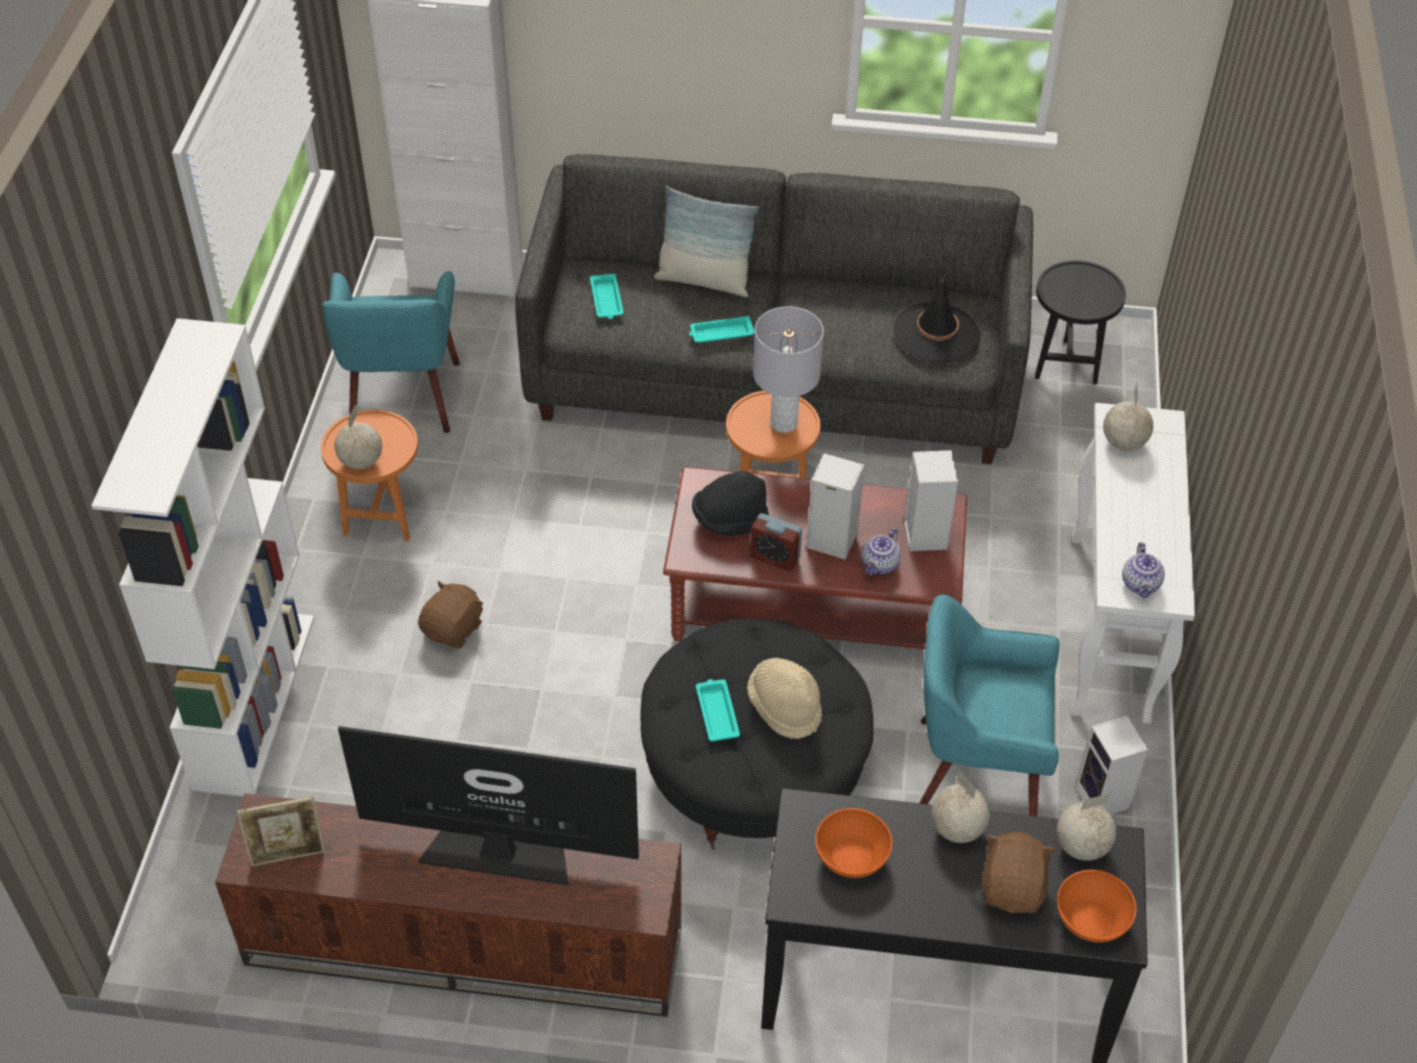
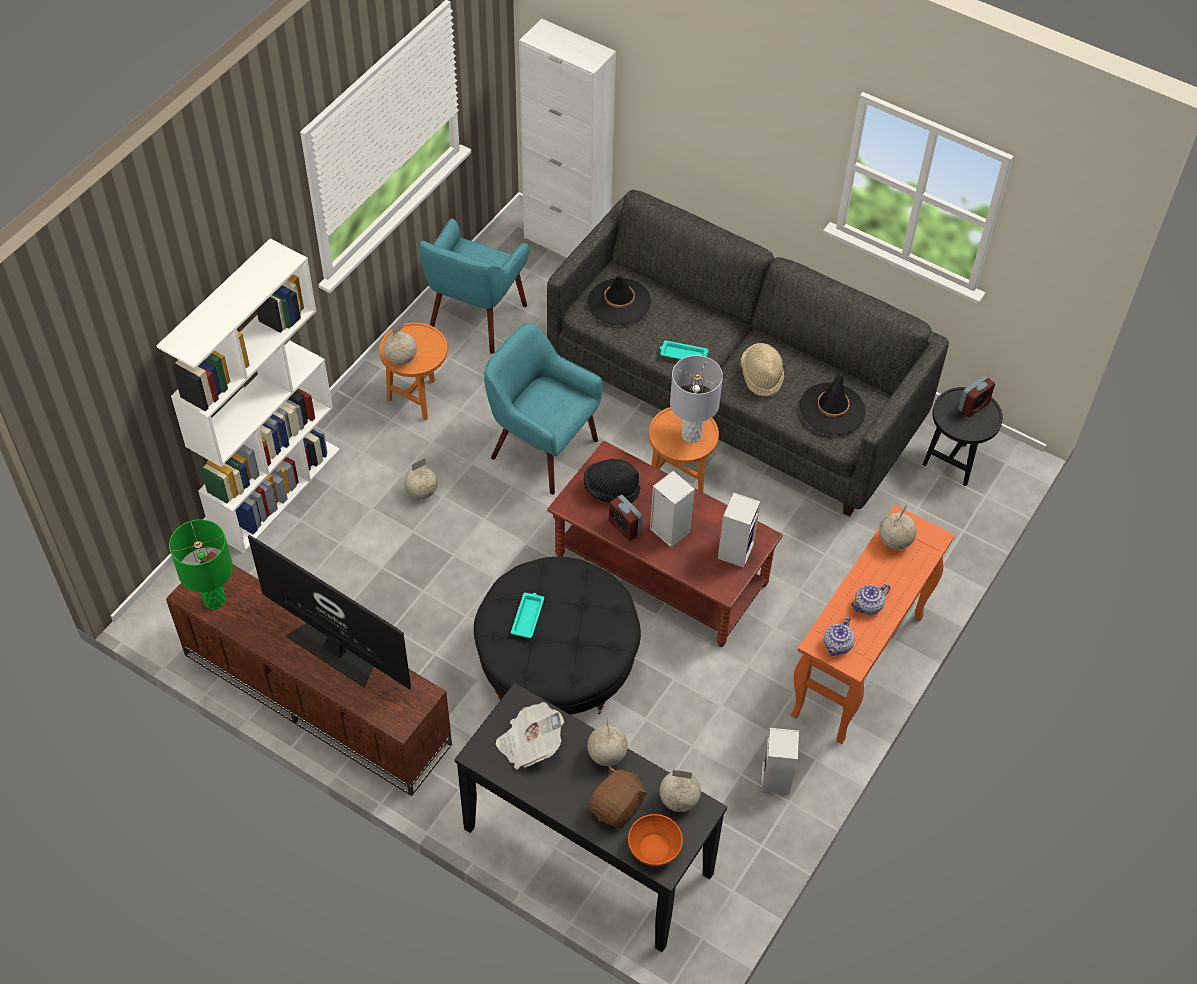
camera: 25 degrees right, 5 degrees up
picture frame [237,797,325,867] -> green table lamp [169,519,233,609]
brown plush toy [418,581,483,649] -> globe [404,458,437,499]
turquoise tray [590,274,623,319] -> black hat [588,275,651,325]
pillow [654,186,759,297] -> none
beige hat [747,658,822,739] -> beige hat moved to [741,343,784,397]
orange bowl [815,808,892,878] -> newspaper [496,702,564,770]
teapot [862,528,901,575] -> teapot moved to [851,584,891,615]
turquoise armchair [919,595,1059,817] -> turquoise armchair moved to [484,323,603,495]
white console table [1071,403,1195,724] -> orange console table [791,505,955,744]
none -> alarm clock [958,375,995,417]

